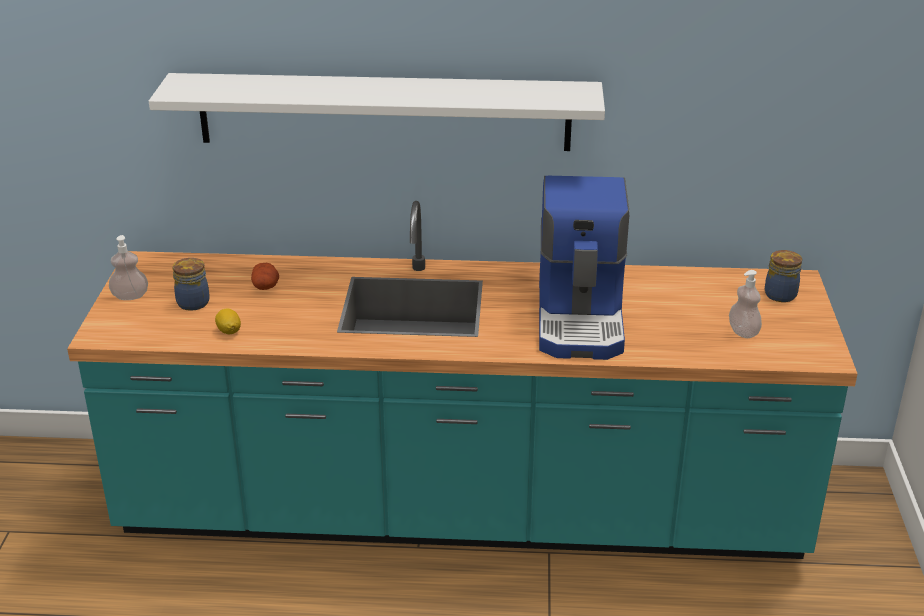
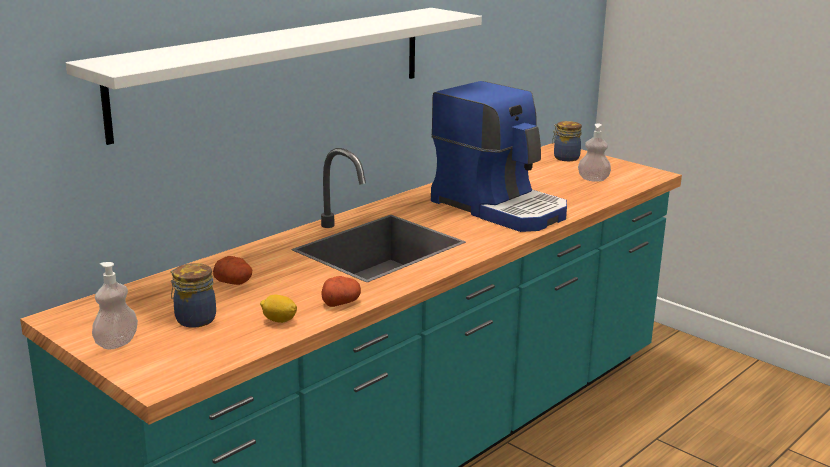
camera: 50 degrees left, 10 degrees down
none -> potato [321,276,361,307]

